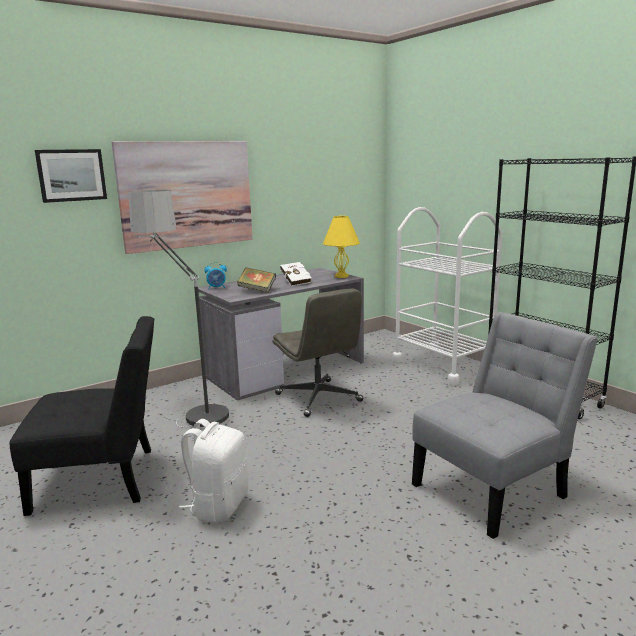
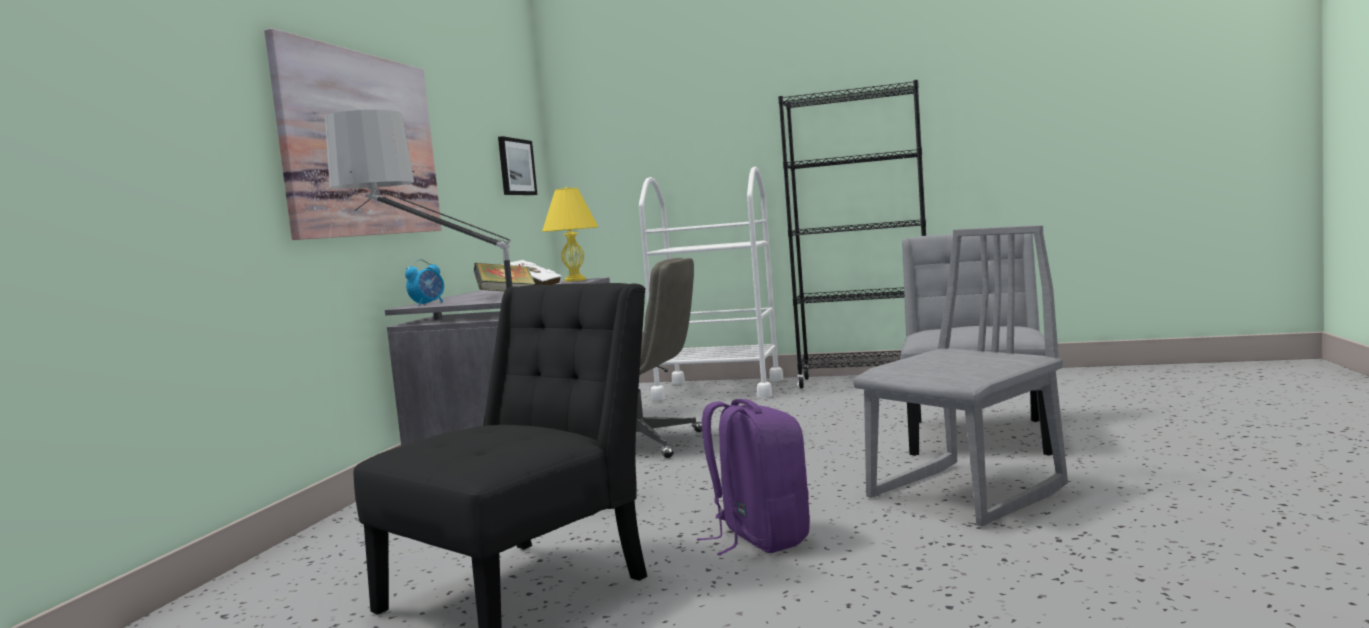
camera: 40 degrees left, 10 degrees down
picture [35,149,107,203] -> picture moved to [498,136,537,195]
white backpack [179,419,248,523] -> purple backpack [697,399,810,555]
none -> grey chair [853,225,1068,527]

